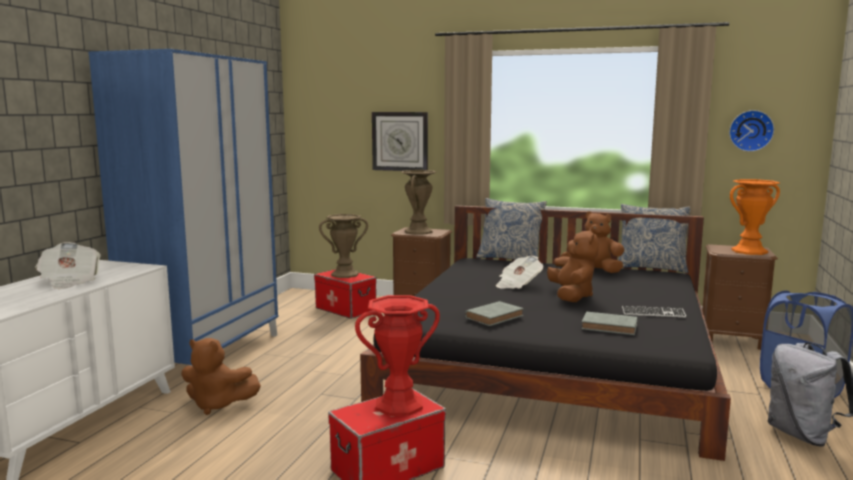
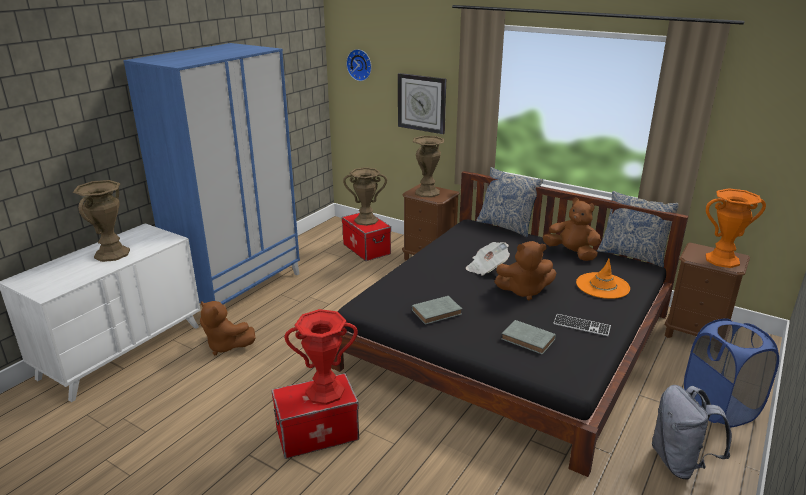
camera: 15 degrees right, 15 degrees up
newspaper [35,242,101,289] -> brown vase [73,180,130,262]
brown plush toy [547,229,599,302] -> brown plush toy turned 75 degrees clockwise [494,241,556,300]
wall clock [729,110,774,152] -> wall clock moved to [346,49,372,81]
none -> orange hat [576,259,630,299]

